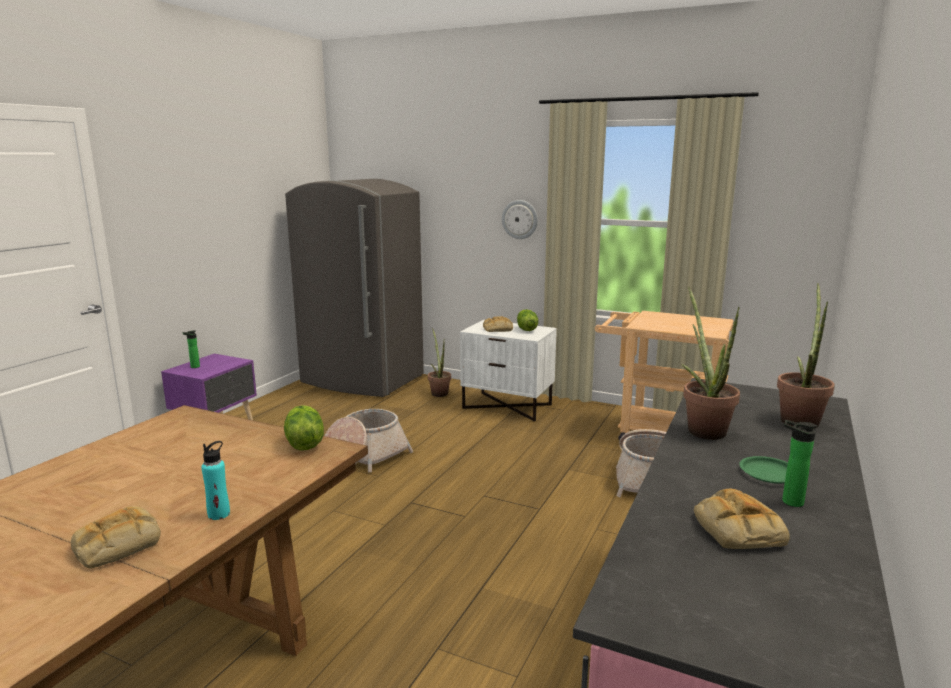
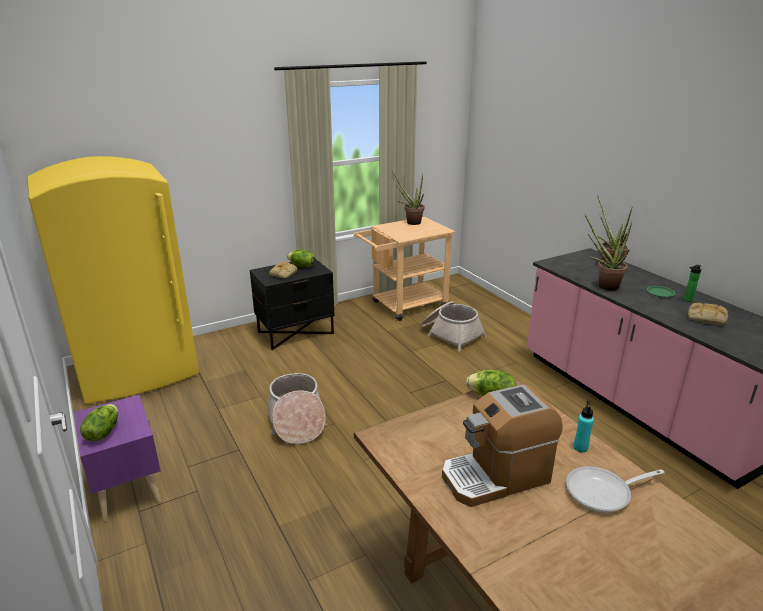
camera: 55 degrees left, 10 degrees up
bread [71,506,161,569] -> frying pan [566,466,665,513]
bottle [182,331,200,368] -> lettuce [80,404,118,441]
grey fridge [285,179,424,397] -> yellow fridge [27,156,199,404]
potted plant [428,328,451,397] -> potted plant moved to [392,171,424,225]
white nightstand [460,320,557,422] -> black nightstand [250,259,335,350]
wall clock [502,200,538,239] -> none
none -> coffee machine [442,384,563,507]

